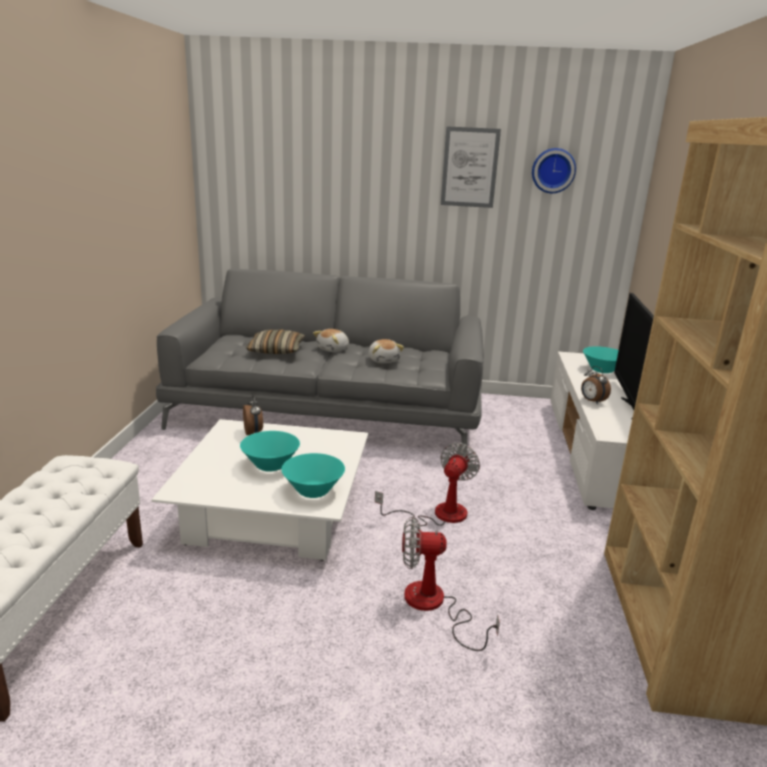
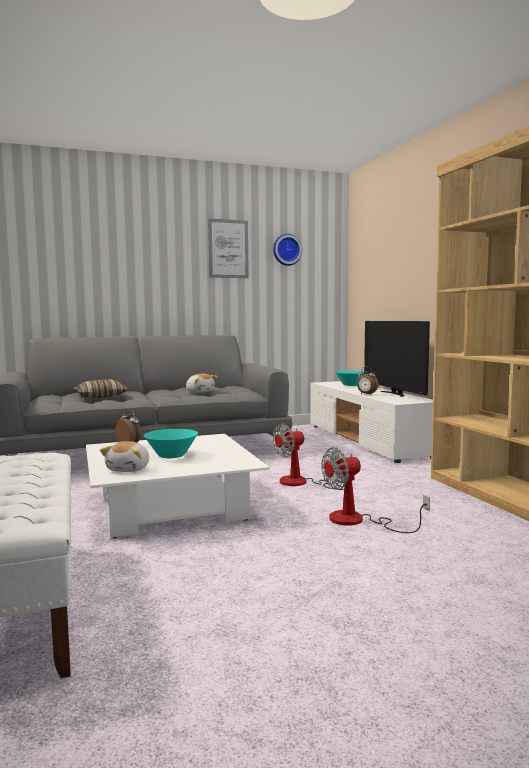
camera: 25 degrees left, 15 degrees down
turquoise bowl [282,453,345,498] -> none
plush toy [313,329,349,352] -> plush toy moved to [100,441,149,472]
fan [375,443,480,526] -> fan turned 120 degrees counterclockwise [273,423,344,490]

